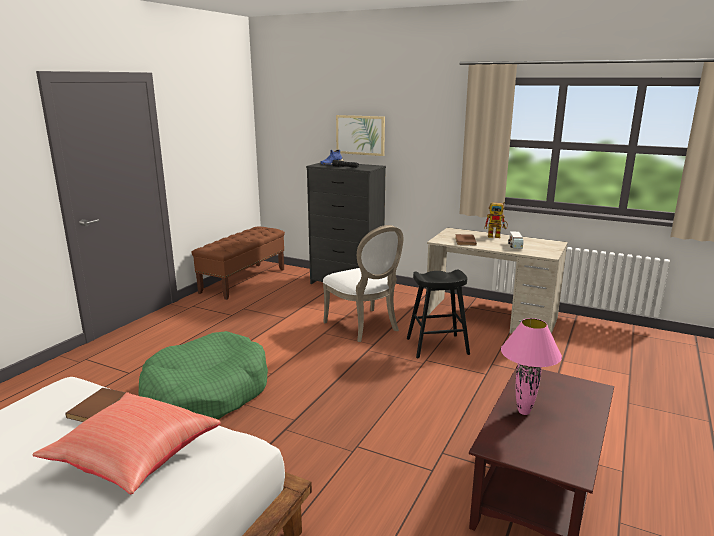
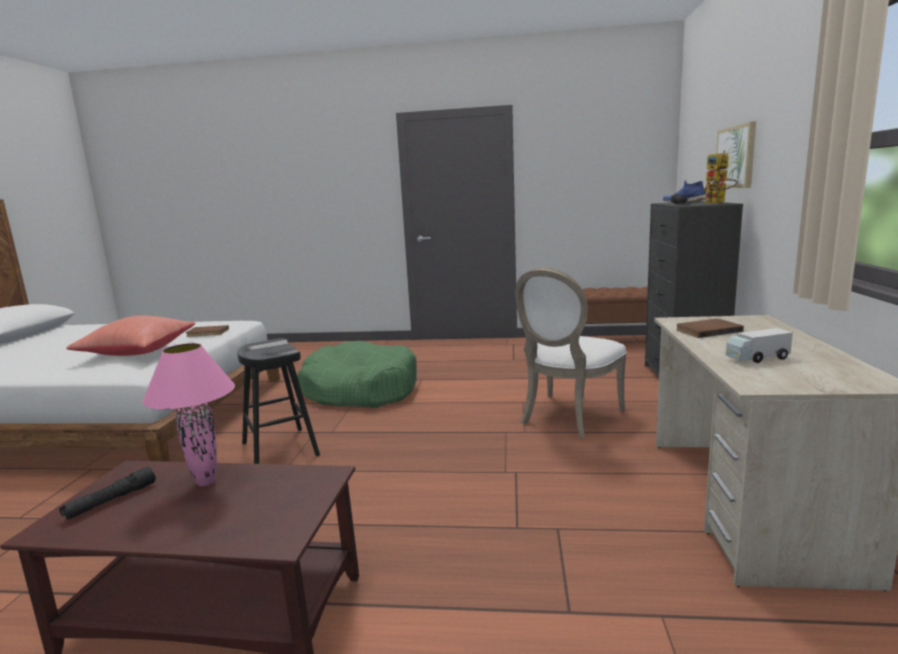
camera: 70 degrees right, 5 degrees down
black stool [407,270,470,359] -> black stool moved to [237,338,320,464]
toy robot [484,202,508,238] -> toy robot moved to [704,150,738,203]
none -> black flashlight [59,467,156,519]

